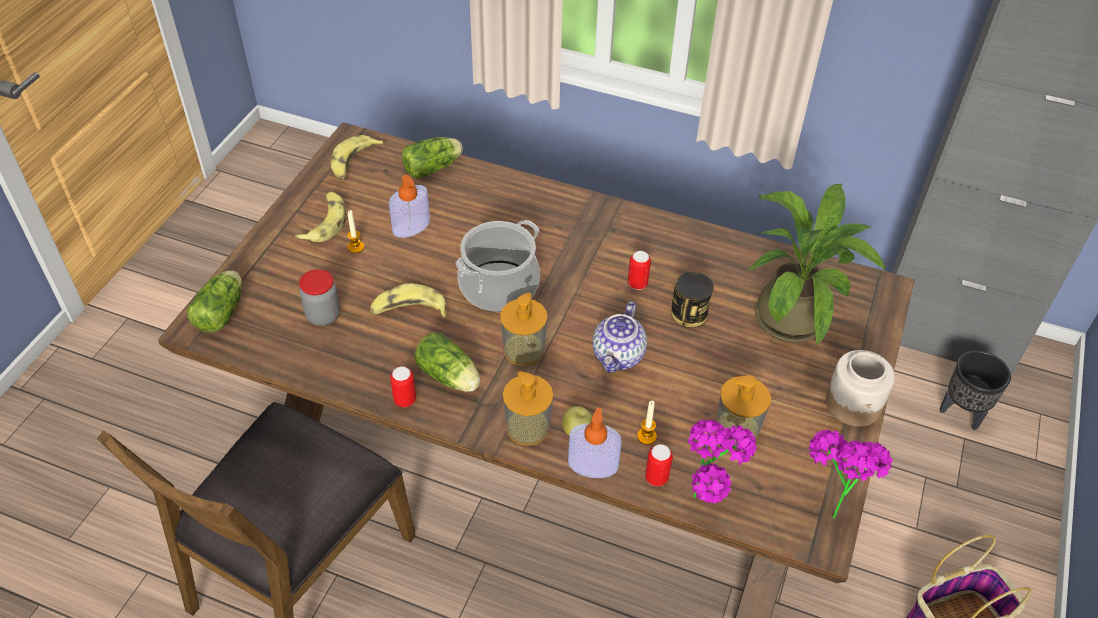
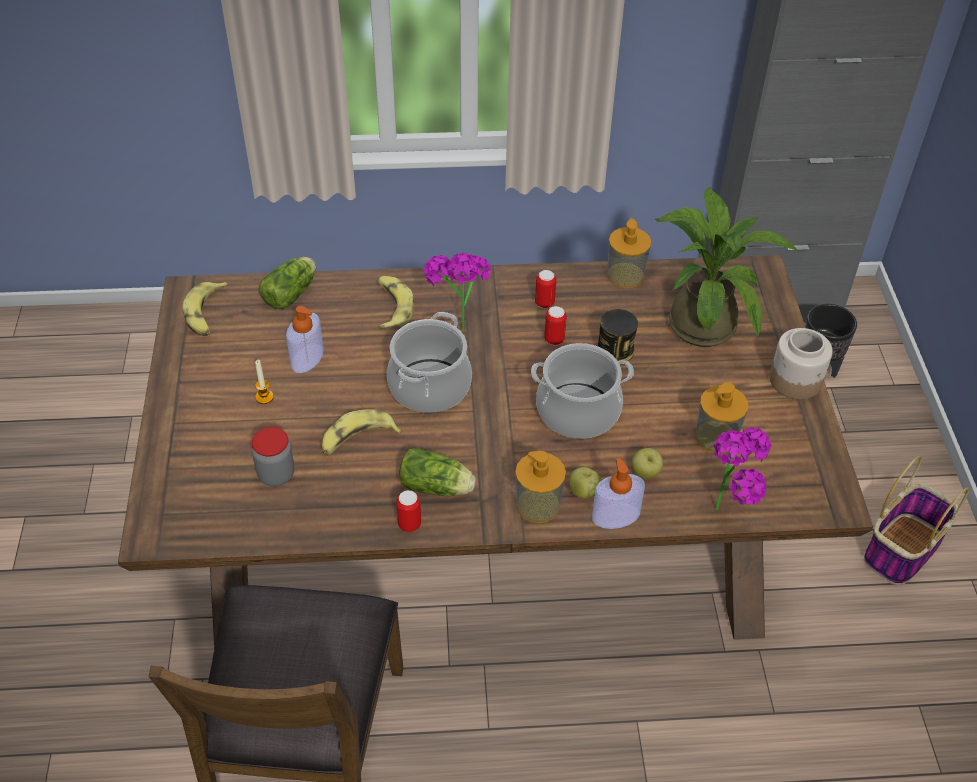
camera: 25 degrees left, 0 degrees up
lettuce [187,270,242,333] -> none
banana [295,192,346,242] -> banana moved to [378,276,414,330]
soap dispenser [500,292,548,366] -> soap dispenser moved to [607,218,651,288]
teapot [592,301,647,373] -> cooking pot [531,343,634,439]
candle [637,401,657,445] -> apple [632,448,663,479]
can [645,444,673,487] -> can moved to [535,270,556,309]
potted plant [809,430,893,519] -> potted plant moved to [424,253,492,332]

